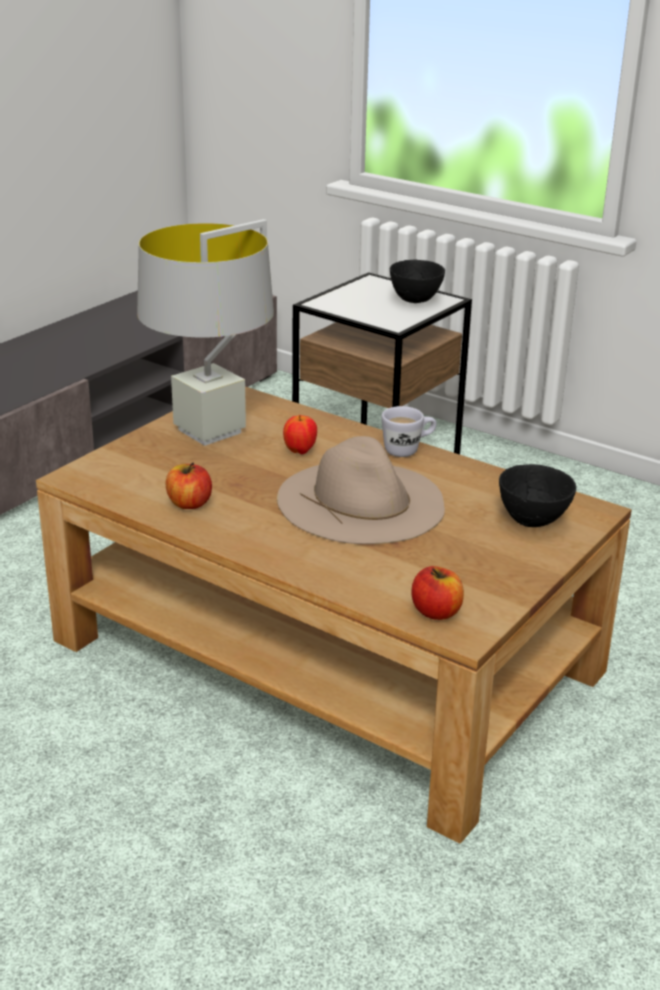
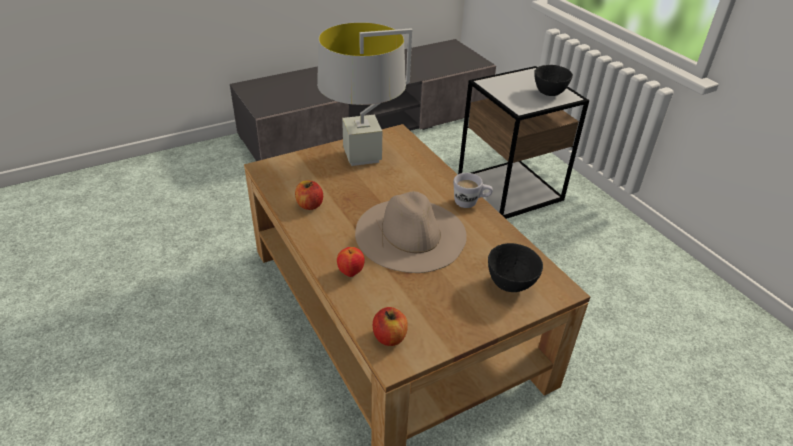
camera: 25 degrees right, 10 degrees up
apple [283,415,317,454] -> apple moved to [337,247,365,277]

